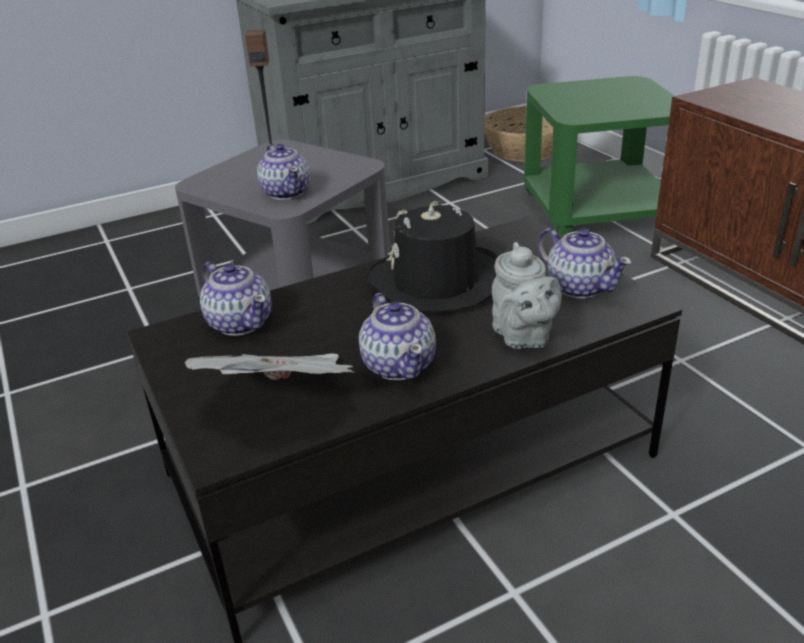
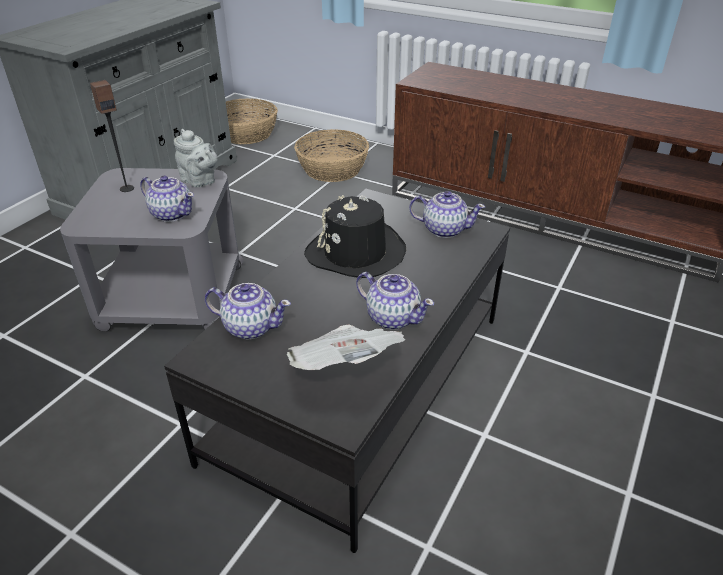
camera: 35 degrees left, 5 degrees up
grey teapot [492,242,562,349] -> grey teapot moved to [174,129,217,188]
green side table [524,76,674,236] -> basket [294,129,369,182]

